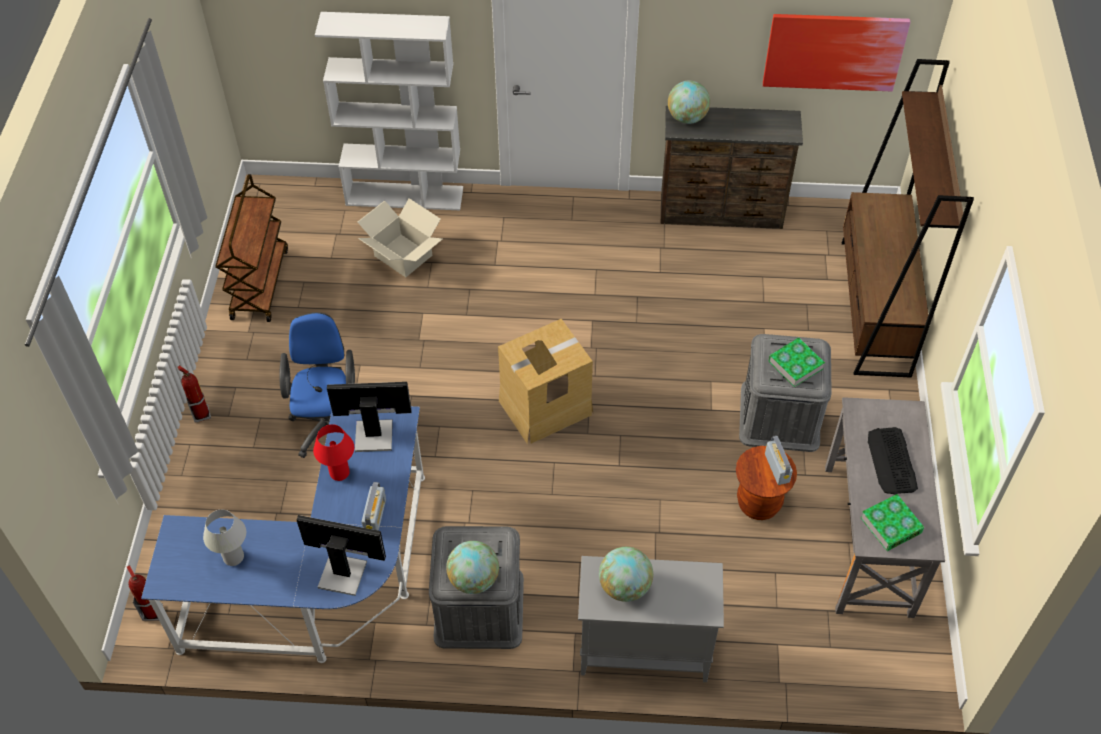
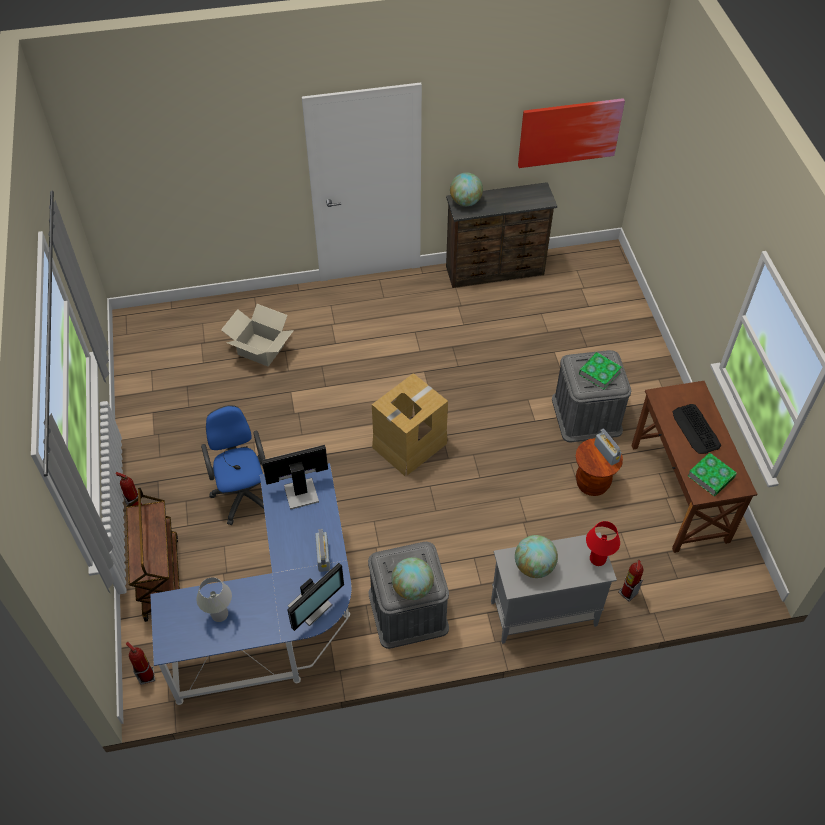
camera: 15 degrees left, 0 degrees up
brown cart [215,174,288,322] -> brown cart moved to [126,488,180,622]
monitor [297,515,386,596] -> monitor turned 135 degrees clockwise [287,563,344,631]
red table lamp [313,424,354,481] -> red table lamp moved to [586,521,620,566]
white bookcase [315,12,463,210] -> none
grey desk [825,397,945,618] -> brown desk [631,381,757,553]
brown bookcase [842,59,974,378] -> none
none -> fire extinguisher [619,560,643,602]

